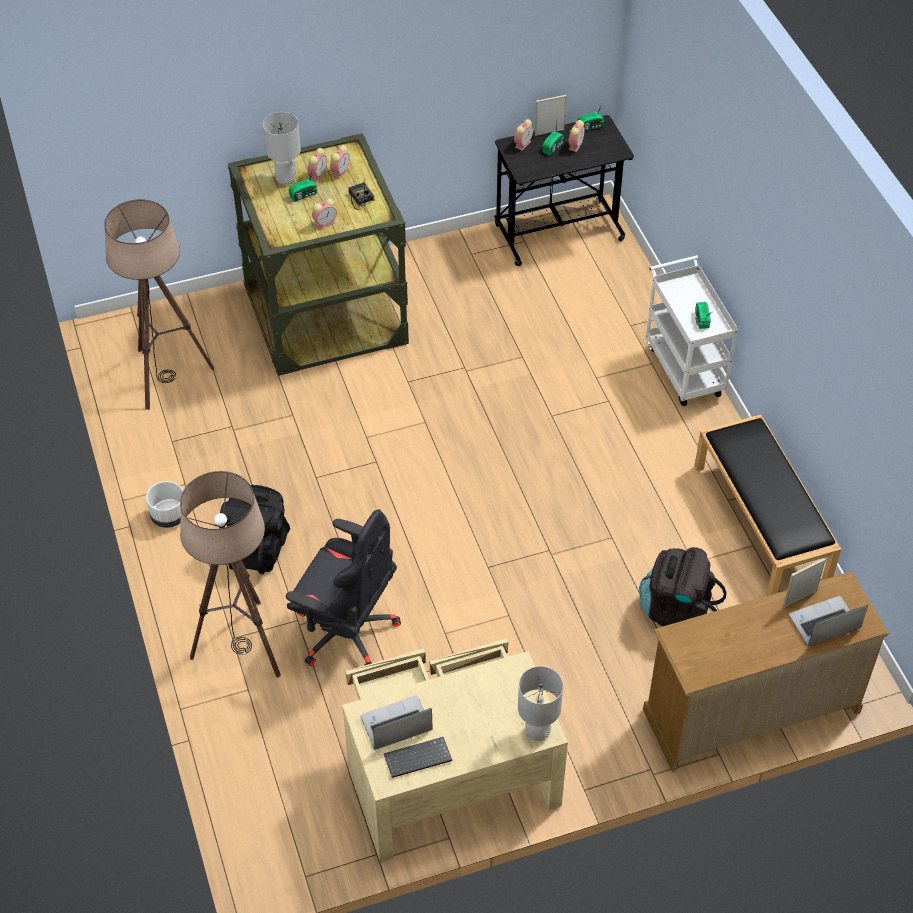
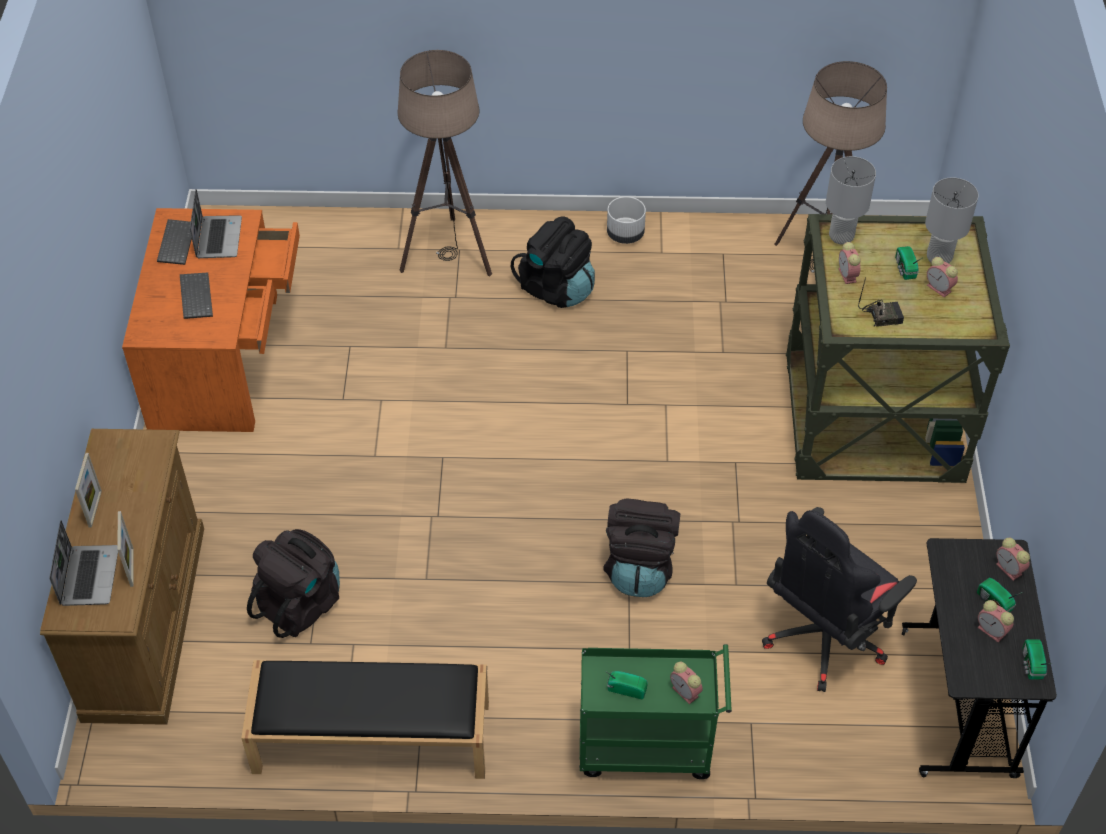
camera: 110 degrees right, 0 degrees up
black office chair [286,509,401,666] -> black office chair moved to [762,507,917,692]
alarm clock [330,145,350,179] -> alarm clock moved to [670,662,703,704]
beige desk [342,639,568,862] -> orange desk [122,208,300,432]
grey table lamp [518,666,563,741] -> grey table lamp moved to [826,156,876,245]
picture frame [535,95,567,136] -> picture frame moved to [75,453,102,528]
white cart [646,255,738,406] -> green cart [579,644,732,779]
none -> keyboard [180,272,213,319]
none -> black backpack [604,498,680,597]

